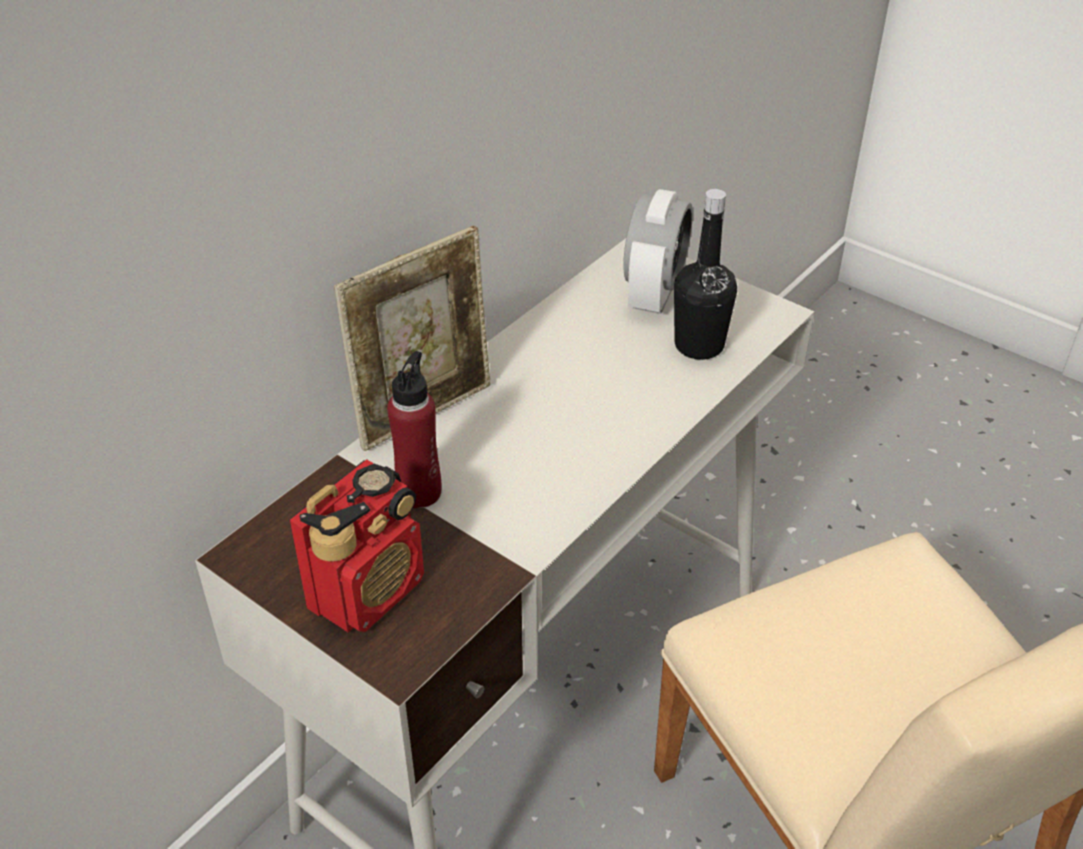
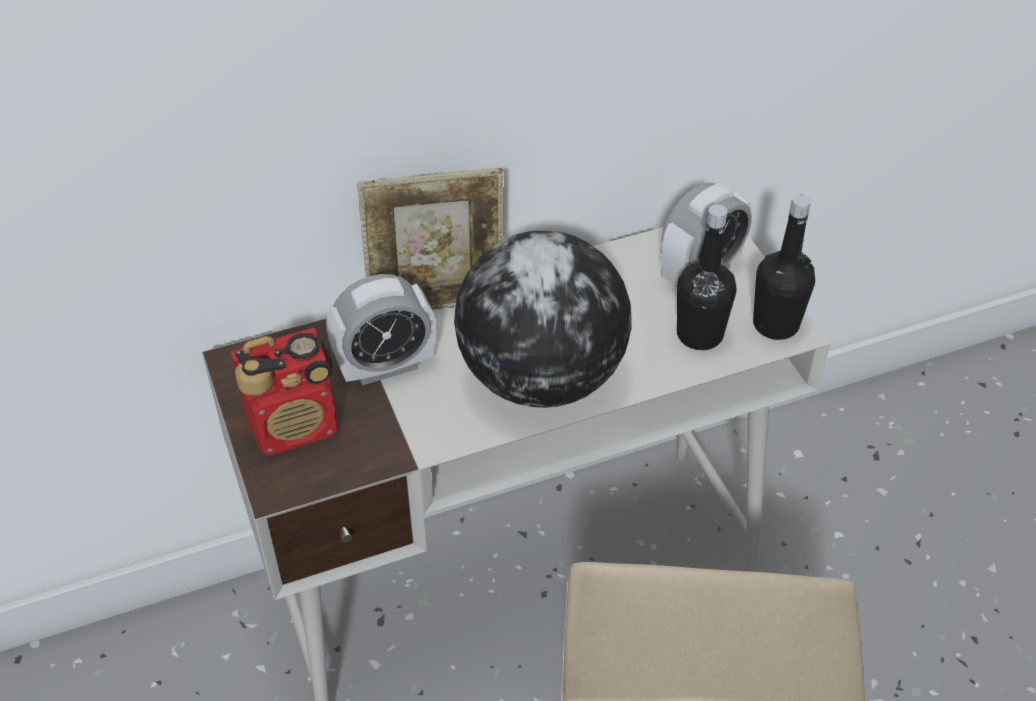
camera: 30 degrees right, 5 degrees up
red bottle [387,351,442,508] -> alarm clock [326,274,436,386]
none -> globe [454,230,631,408]
none -> black bottle [753,194,815,340]

